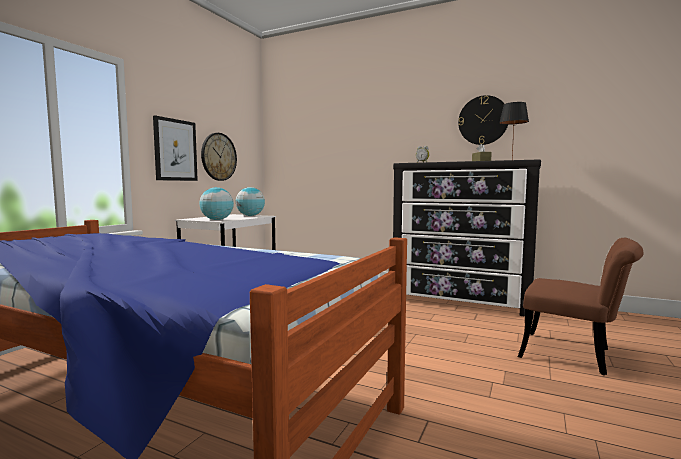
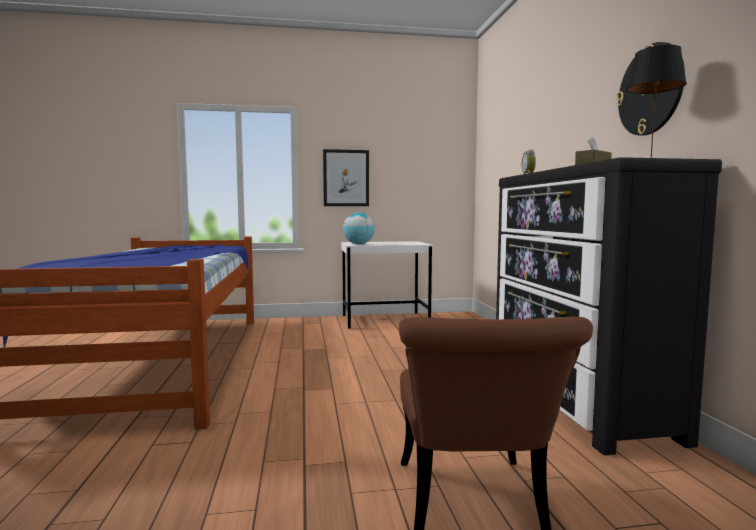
camera: 55 degrees right, 0 degrees up
wall clock [201,133,237,181] -> none
globe [236,187,265,216] -> none

